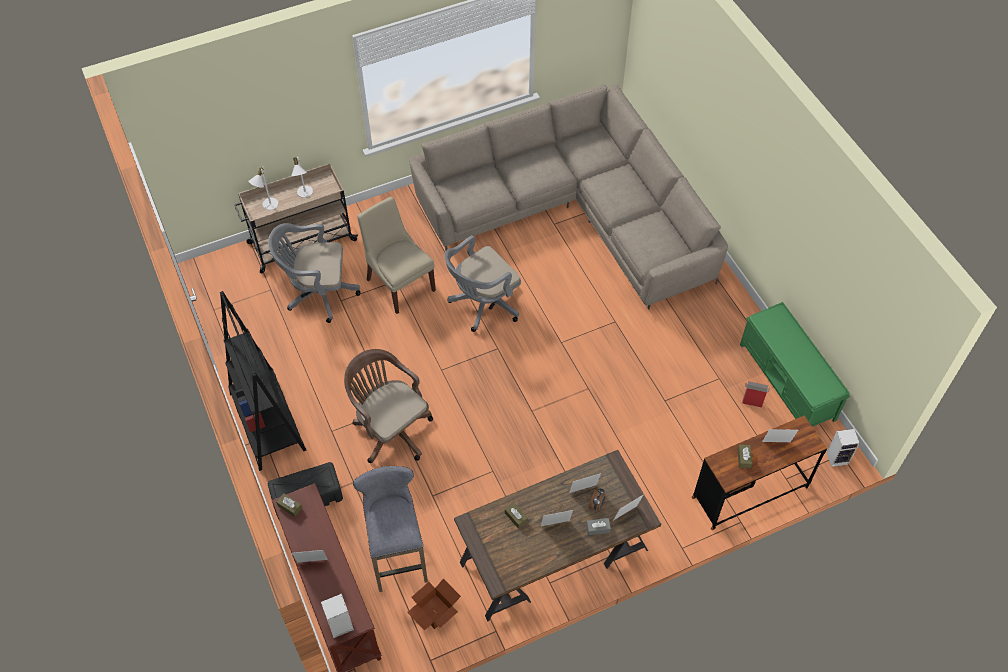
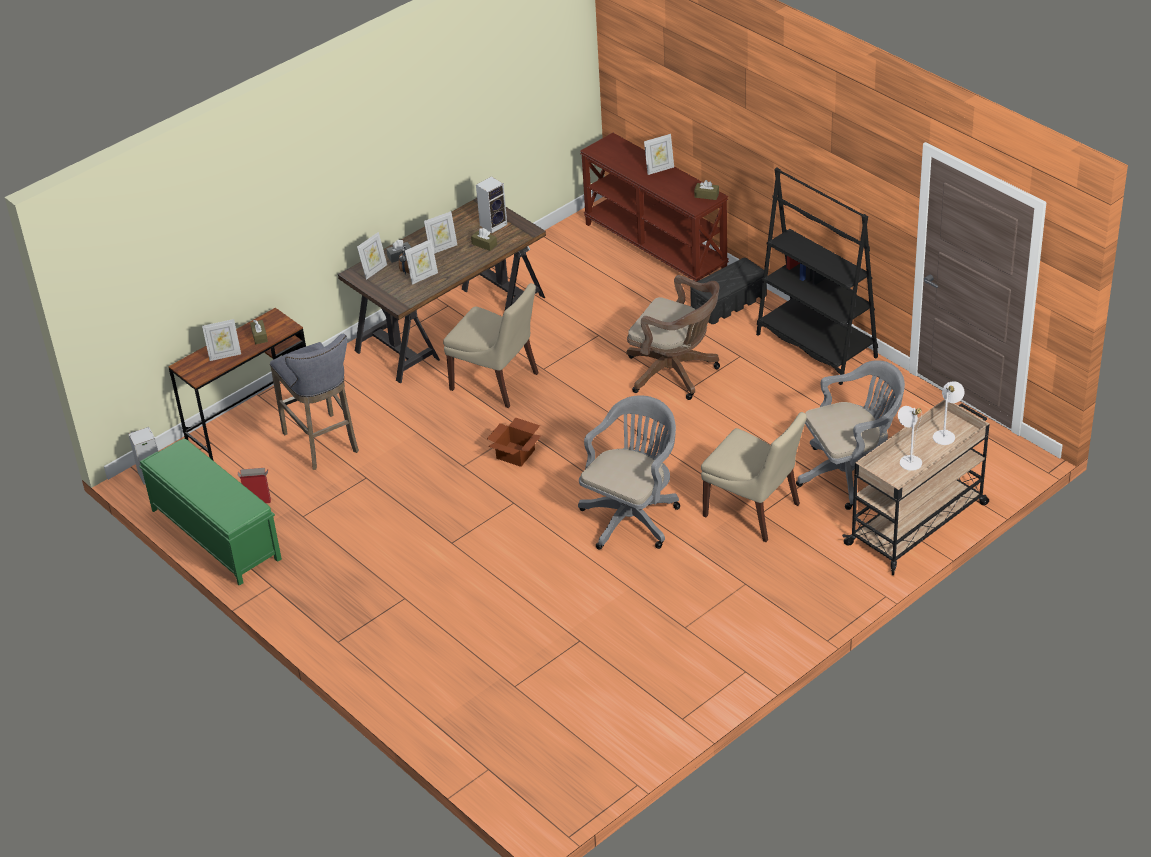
camera: 165 degrees right, 15 degrees down
speaker [321,594,354,638] -> speaker moved to [476,176,507,233]
grey stool [353,466,428,592] -> grey stool moved to [270,334,359,470]
cardboard box [407,579,461,631] -> cardboard box moved to [487,417,541,467]
beige sofa [410,84,728,309] -> none
none -> beige chair [443,283,539,408]

